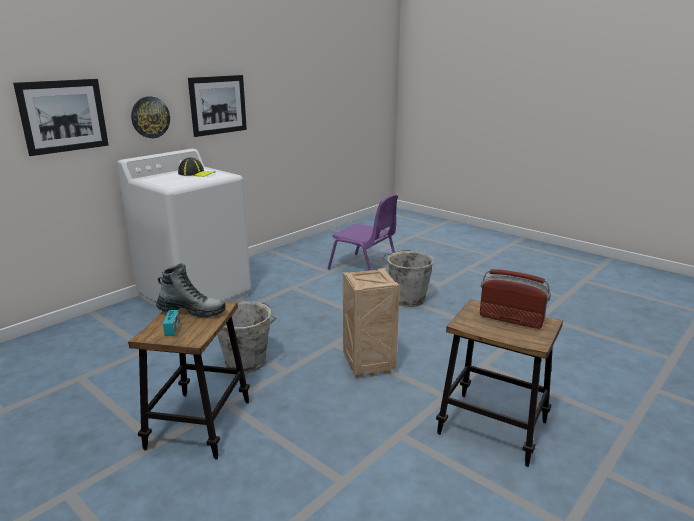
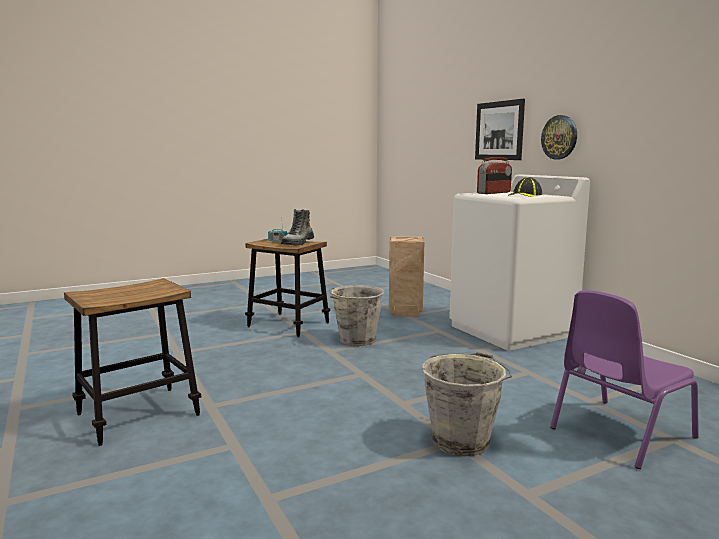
camera: 110 degrees right, 10 degrees down
picture [188,75,247,137] -> none
crate [343,268,400,379] -> crate moved to [389,236,424,317]
radio [480,269,551,329] -> radio moved to [477,157,512,194]

